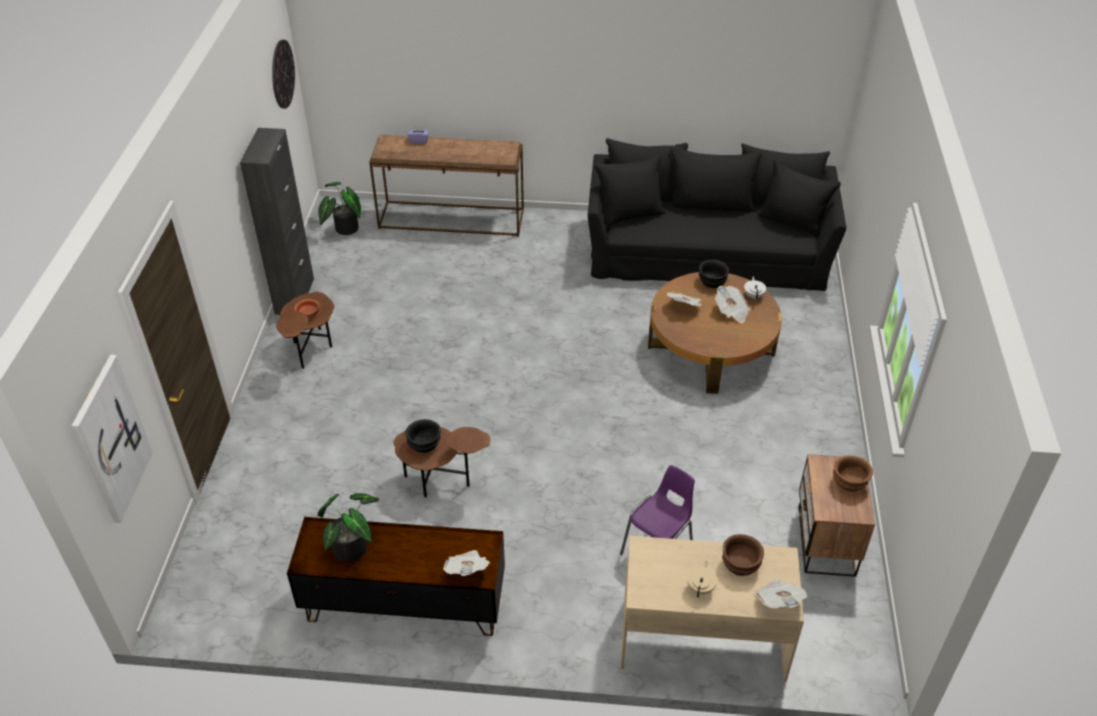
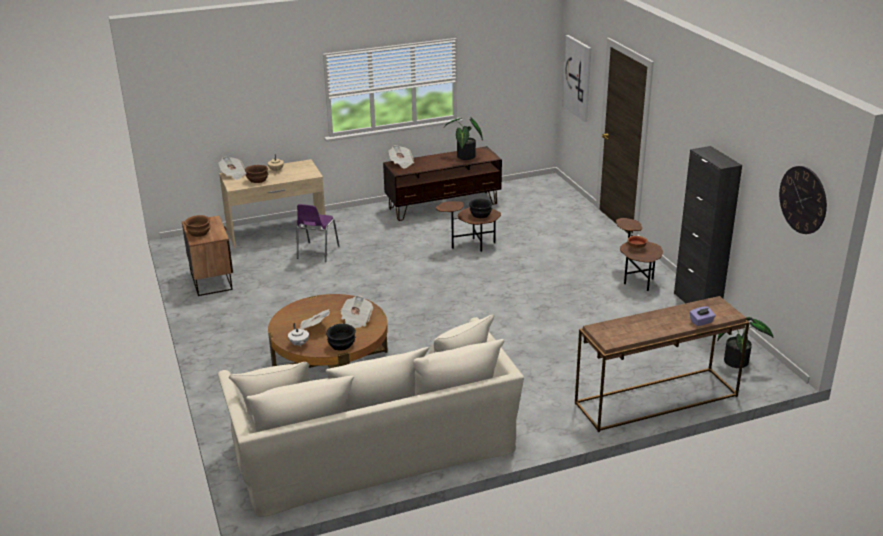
camera: 155 degrees right, 15 degrees down
black sofa [588,138,846,291] -> beige sofa [218,315,524,517]

